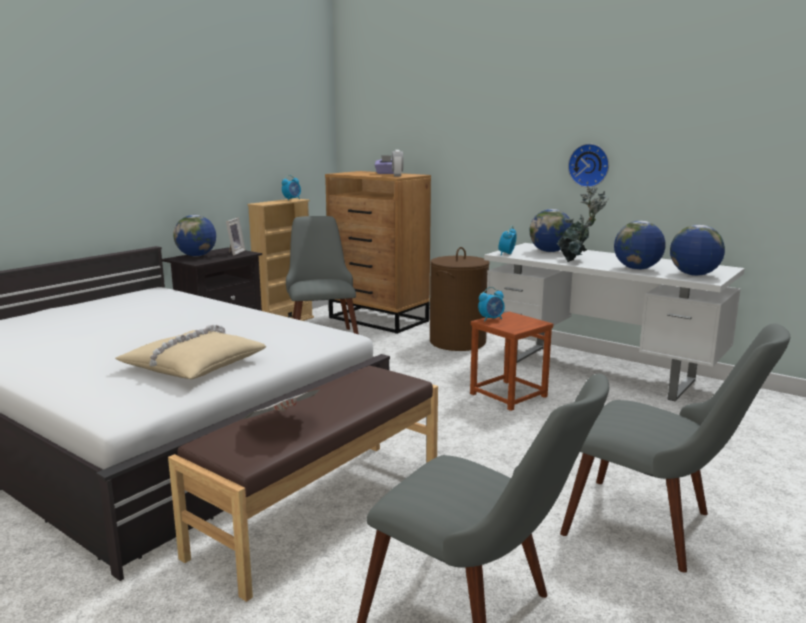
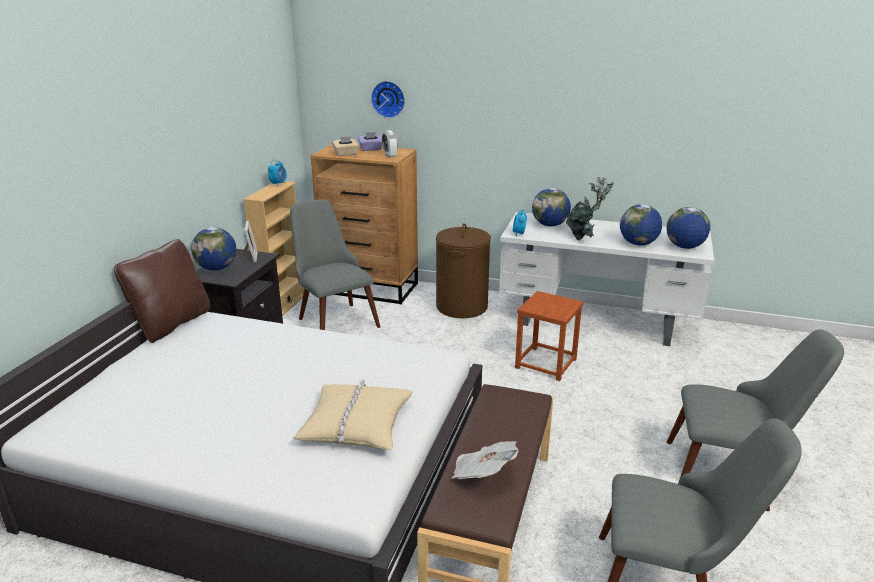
camera: 20 degrees left, 10 degrees up
alarm clock [478,287,505,322] -> none
wall clock [568,144,609,187] -> wall clock moved to [371,81,405,118]
none -> brown pillow [114,239,210,343]
none -> beige tissue box [332,136,359,156]

